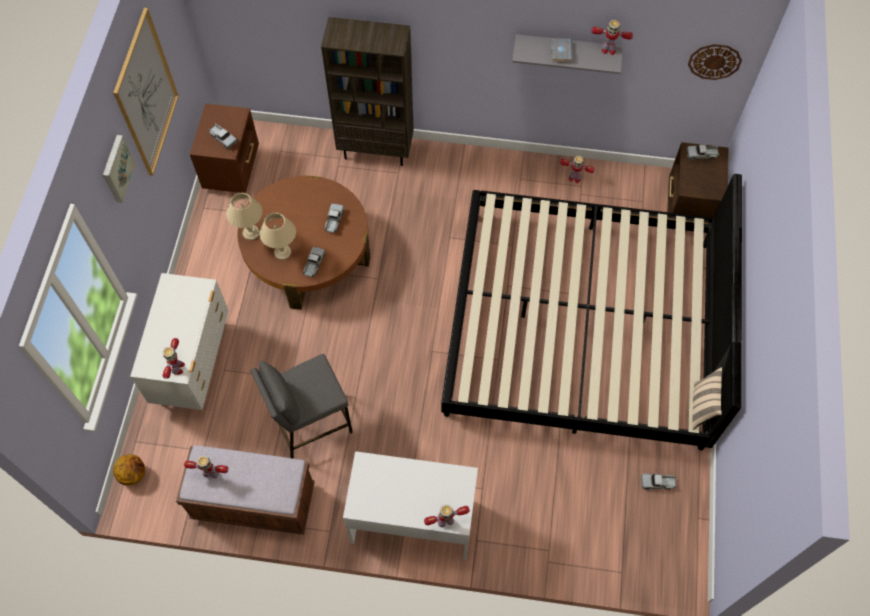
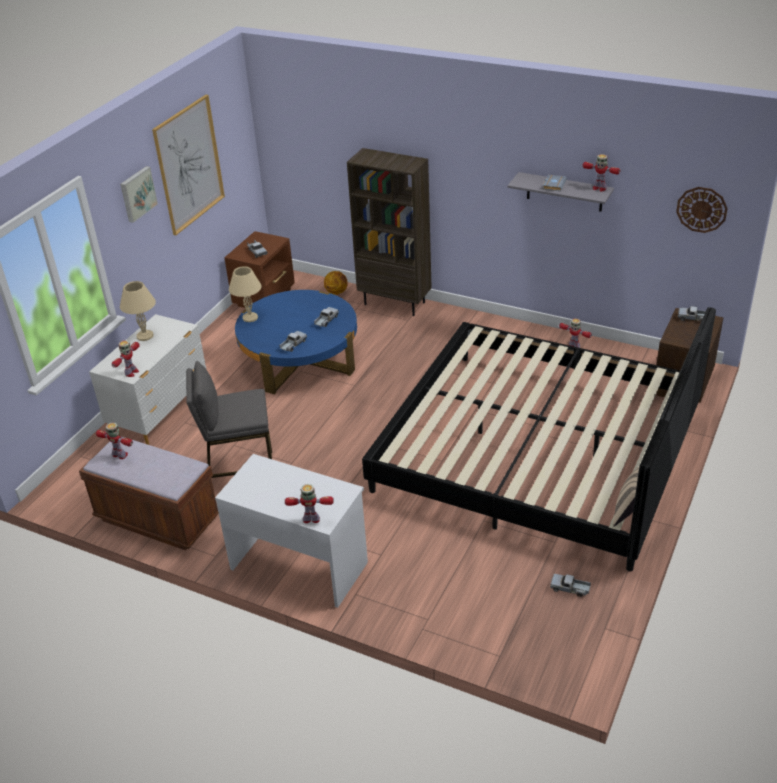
camera: 20 degrees right, 25 degrees down
basketball [113,454,145,486] -> basketball moved to [324,271,348,295]
brown coffee table [237,176,370,310] -> blue coffee table [235,290,357,394]
beige table lamp [259,212,296,260] -> beige table lamp moved to [120,281,156,341]

